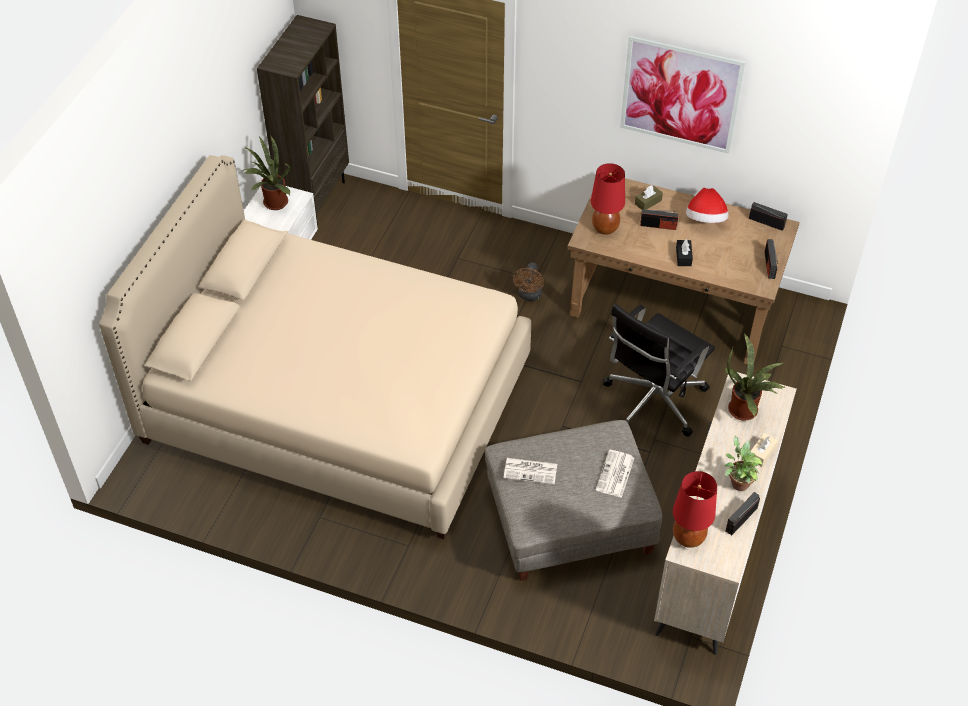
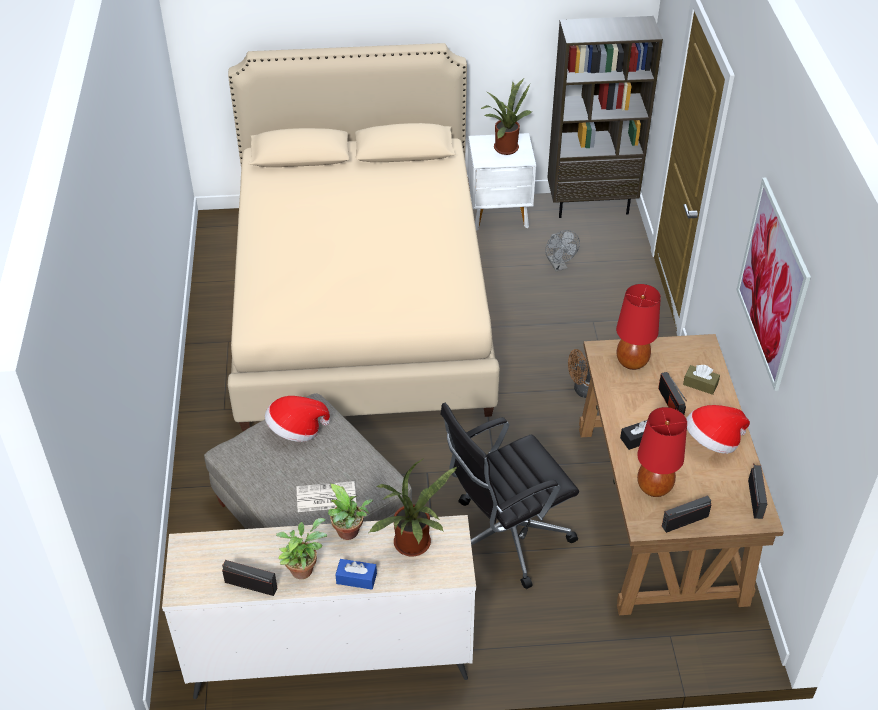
camera: 65 degrees right, 5 degrees down
newspaper [503,458,557,485] -> hat [265,396,330,442]
black office chair [603,304,715,436] -> black office chair turned 45 degrees counterclockwise [440,403,579,589]
red table lamp [673,471,717,548] -> red table lamp moved to [637,407,687,497]
beige tissue box [751,433,778,467] -> blue tissue box [335,559,377,590]
none -> potted plant [328,484,373,540]
none -> grey fan [545,230,580,271]

